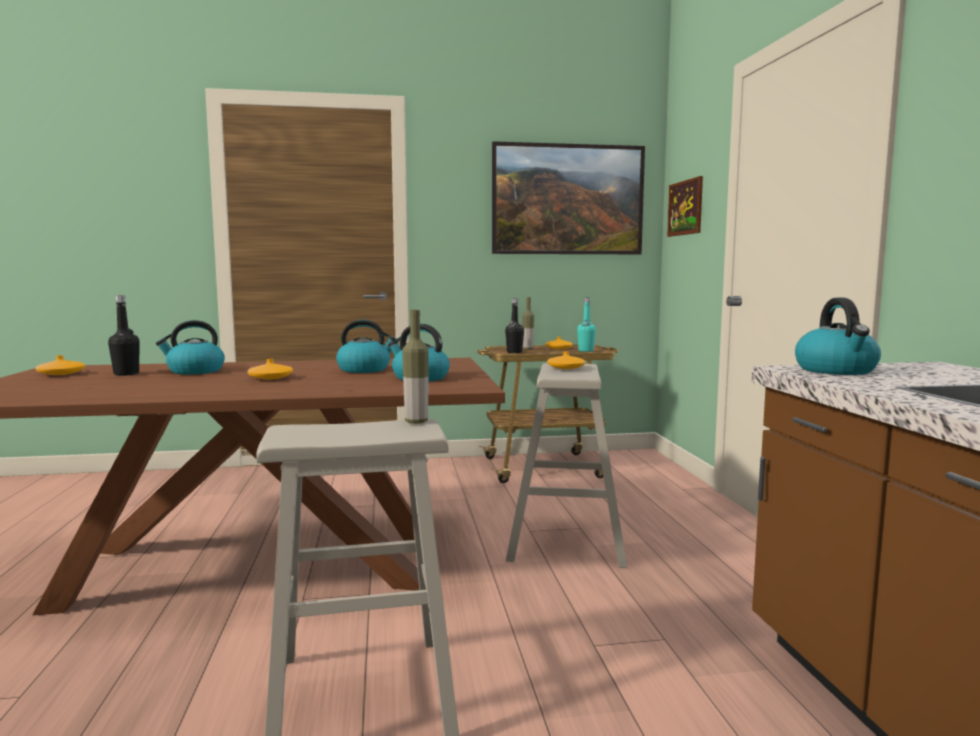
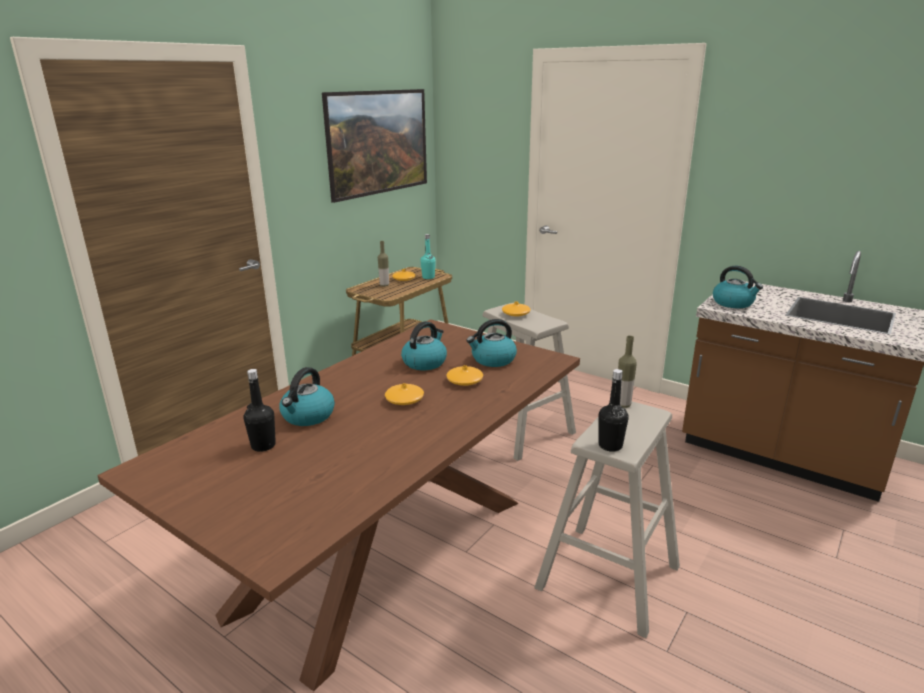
camera: 45 degrees left, 15 degrees up
orange vase [35,355,85,375] -> orange vase moved to [447,365,483,386]
black bottle [505,298,524,353] -> black bottle moved to [598,369,629,452]
picture [667,176,703,237] -> none

